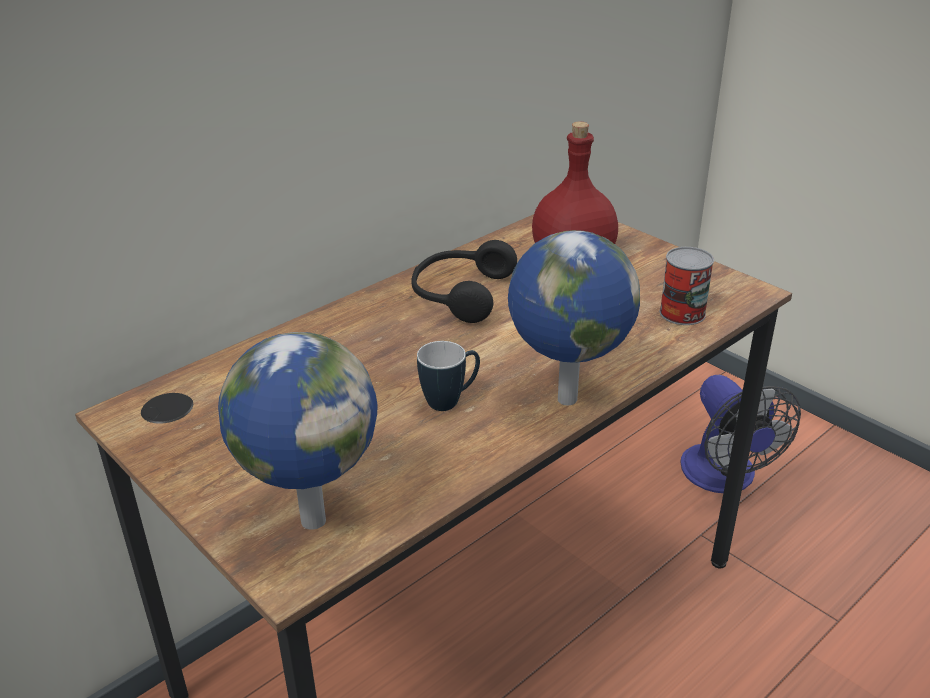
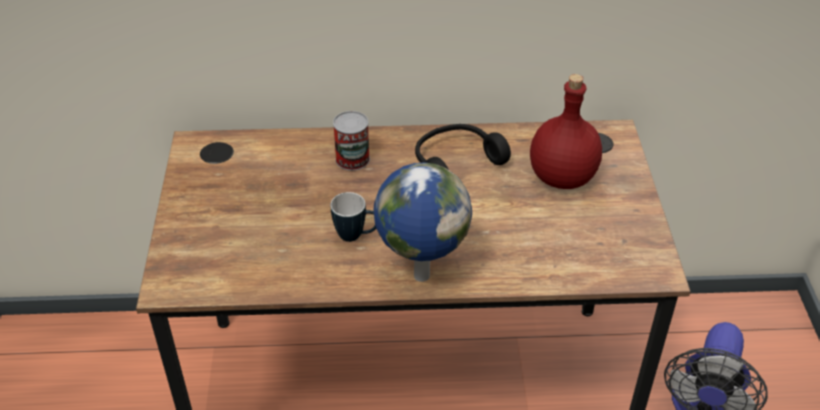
camera: 40 degrees right, 10 degrees up
globe [218,332,377,529] -> none
can [660,247,714,325] -> can moved to [333,111,370,171]

